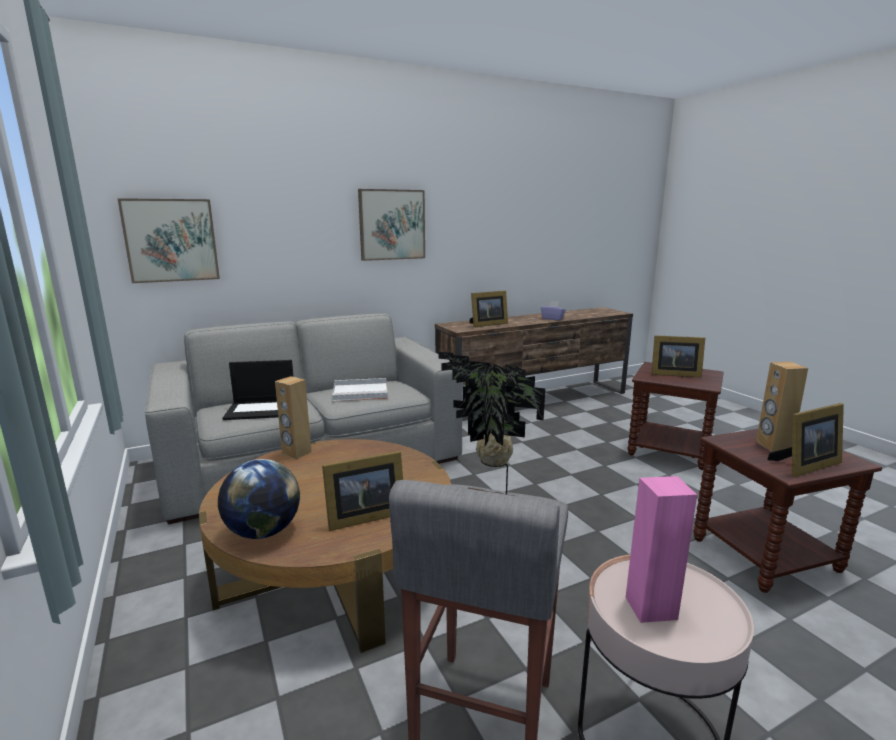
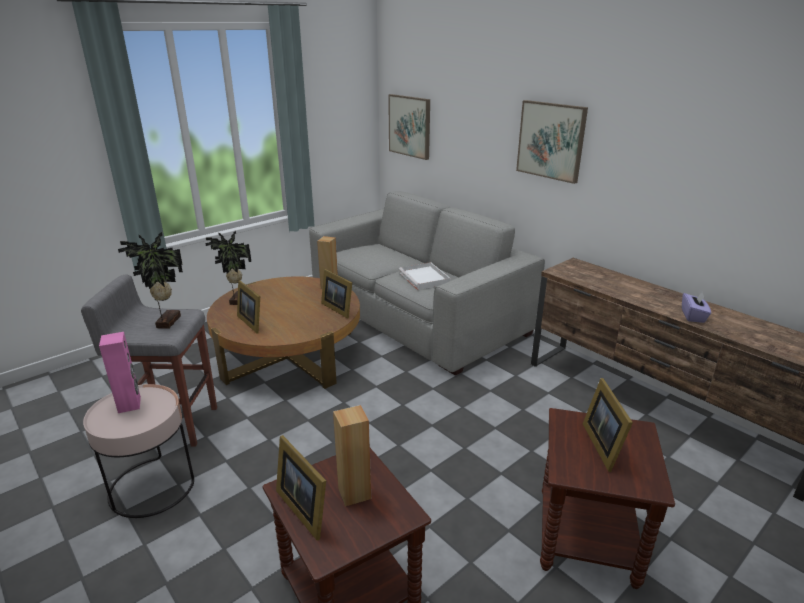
camera: 75 degrees right, 10 degrees up
globe [218,459,300,539] -> potted plant [206,231,251,305]
laptop [223,360,294,420] -> none
picture frame [470,291,508,327] -> picture frame moved to [321,269,352,318]

